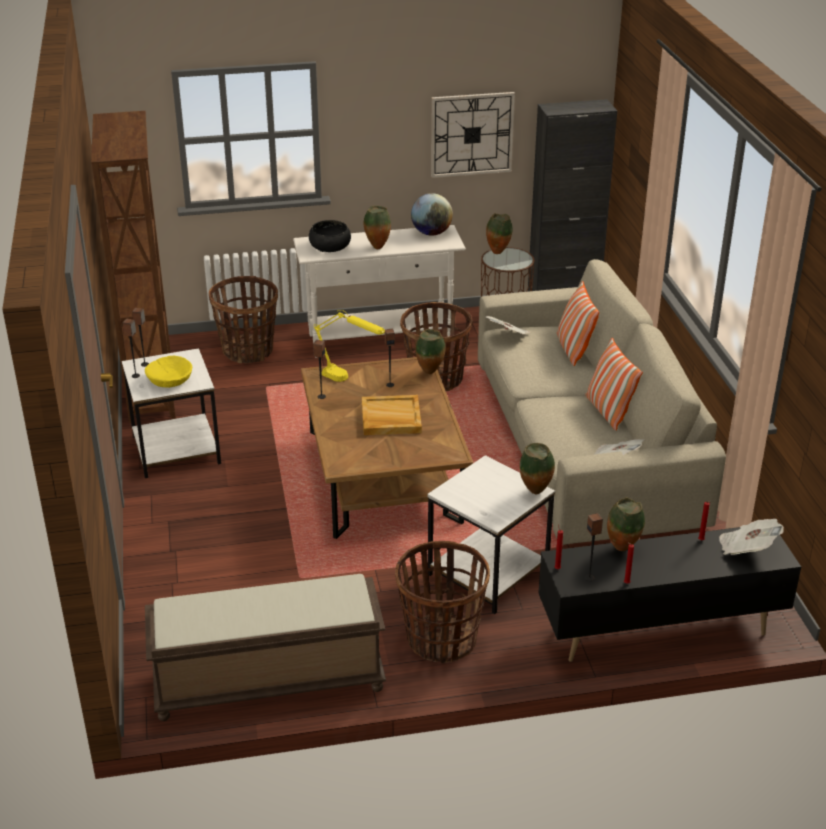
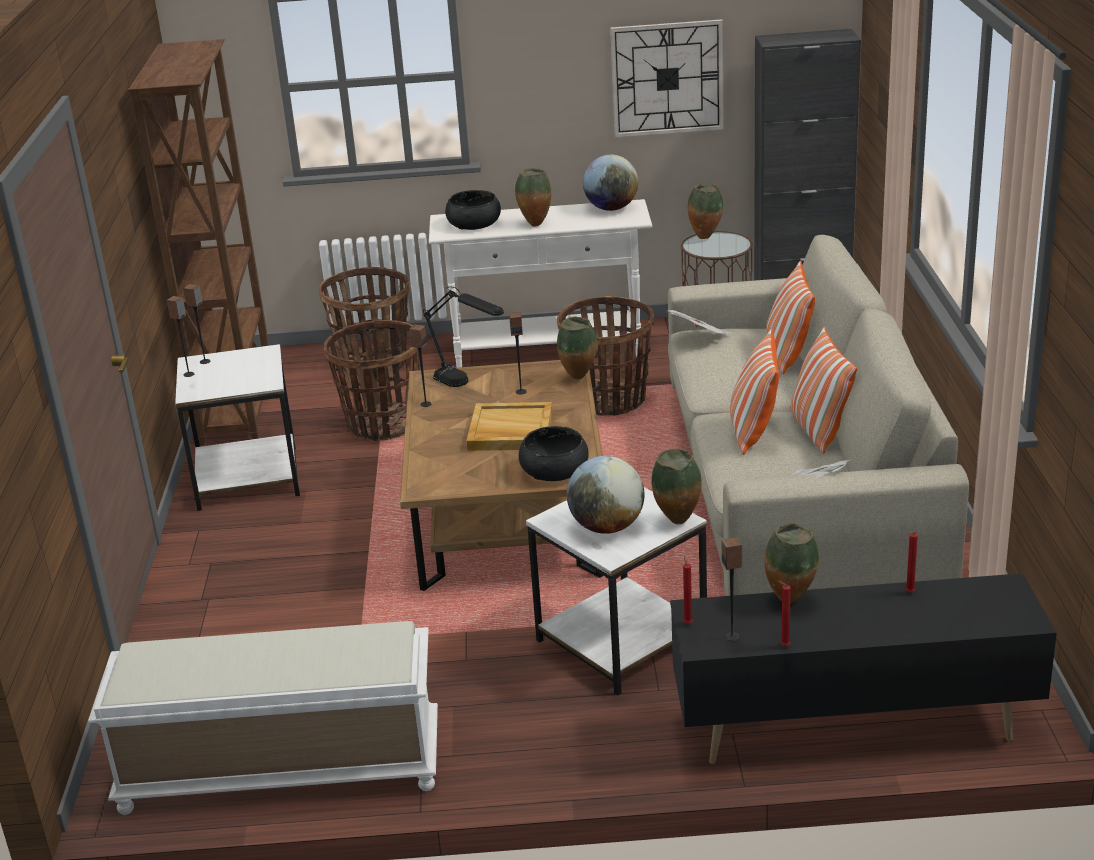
camera: 10 degrees right, 5 degrees down
yellow bowl [145,355,192,388] -> none
brown bench [145,574,386,721] -> white bench [88,621,438,815]
yellow table lamp [314,310,385,382] -> black table lamp [423,287,504,387]
basket [395,541,490,663] -> basket moved to [324,320,421,441]
newspaper [719,519,784,555] -> none
none -> black bowl [519,426,589,481]
none -> globe [567,456,644,534]
none -> pillow [730,328,779,455]

